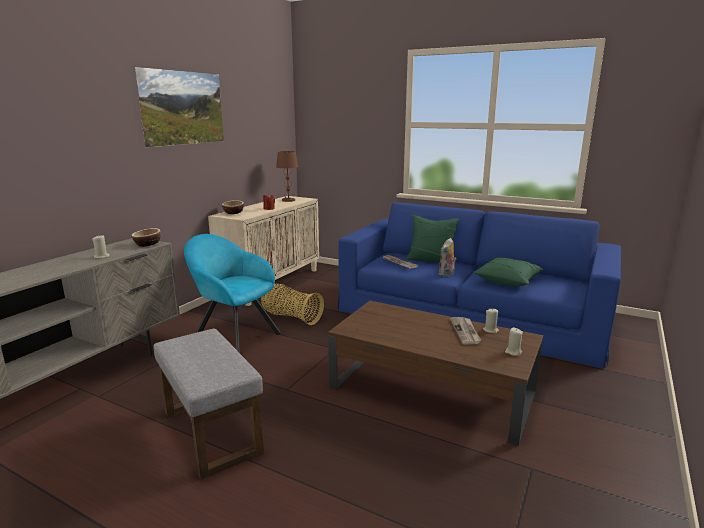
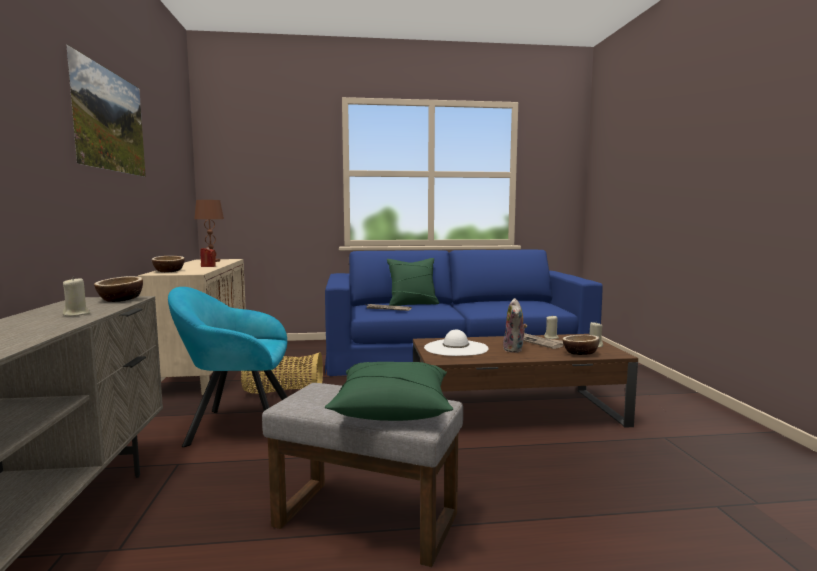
camera: 35 degrees left, 10 degrees down
plush toy [439,238,456,277] -> plush toy moved to [503,298,528,353]
green pillow [473,257,544,286] -> green pillow moved to [325,362,453,421]
none -> white hat [424,329,489,356]
none -> bowl [563,335,599,355]

